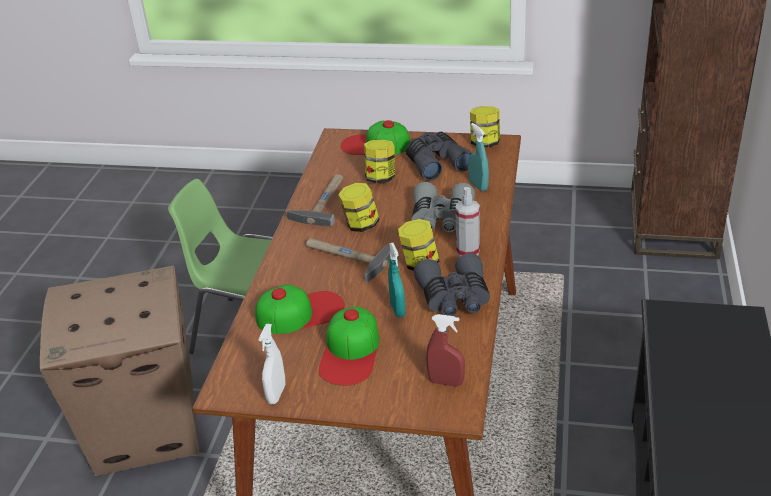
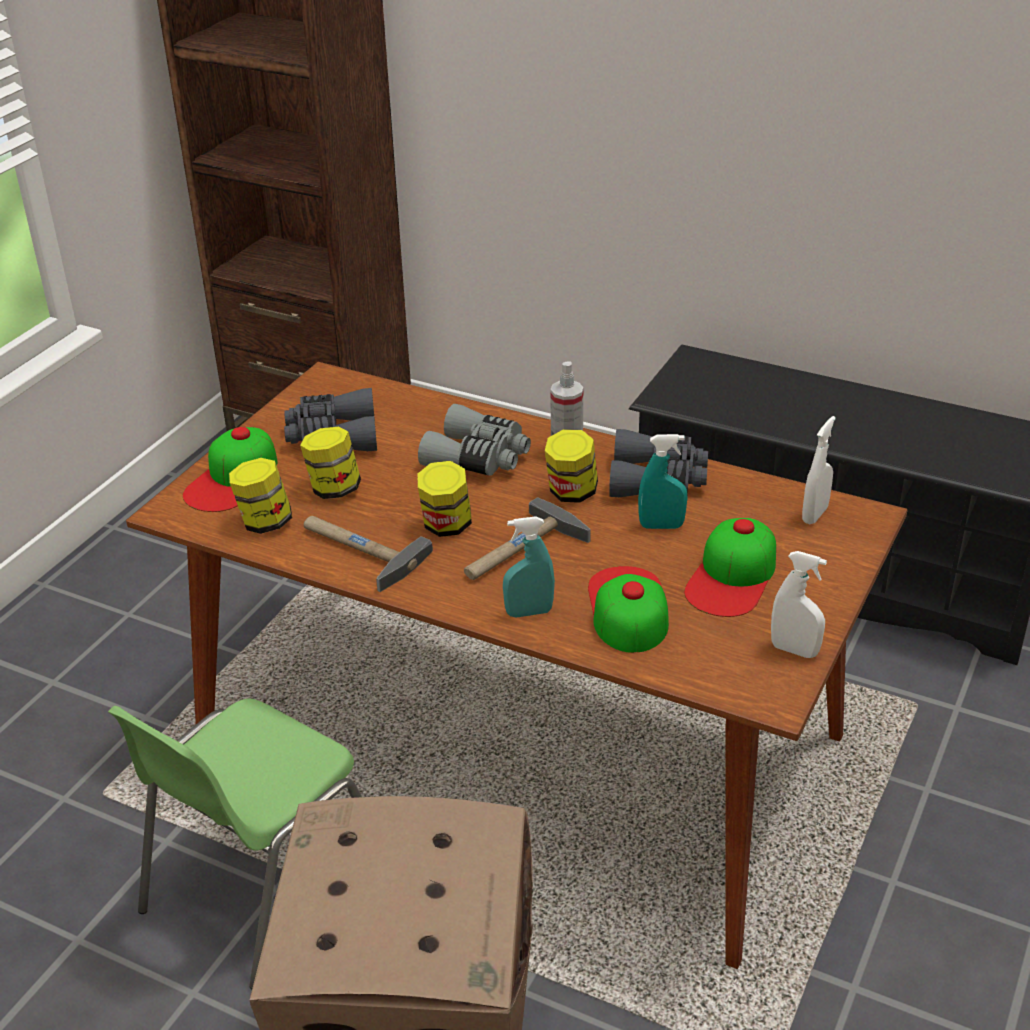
camera: 75 degrees left, 0 degrees up
cap [319,307,379,386] -> cap turned 90 degrees clockwise [684,518,776,617]
red spray bottle [426,314,465,387] -> white spray bottle [802,416,836,524]
turquoise spray bottle [468,123,489,191] -> turquoise spray bottle moved to [503,516,555,618]
jar [470,106,500,147] -> jar moved to [229,458,292,534]

